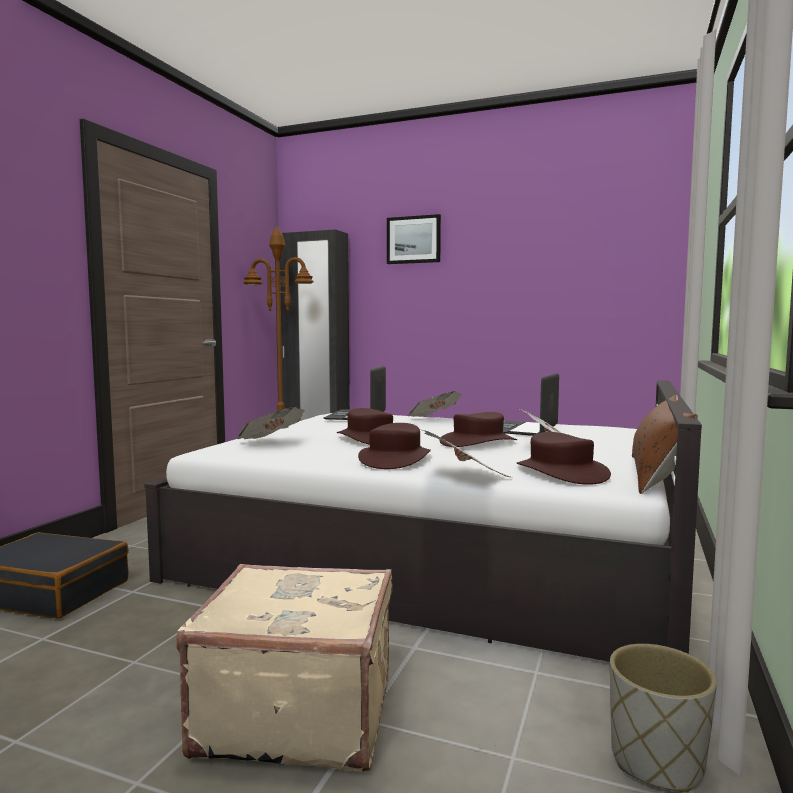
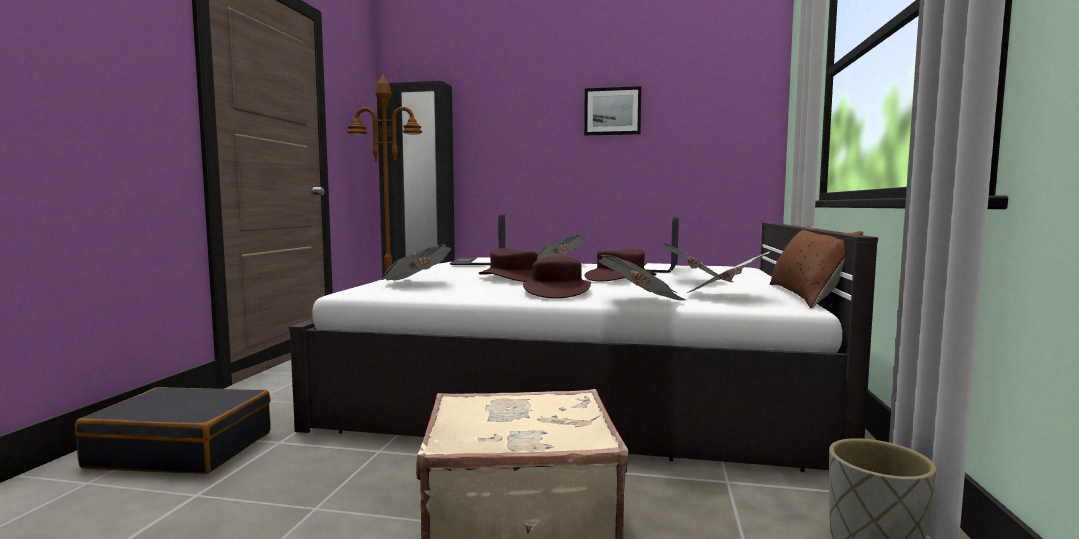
camera: 10 degrees left, 0 degrees up
picture [387,214,441,264] -> picture moved to [584,86,641,135]
brown hat [517,432,611,485] -> newspaper [687,251,771,293]

